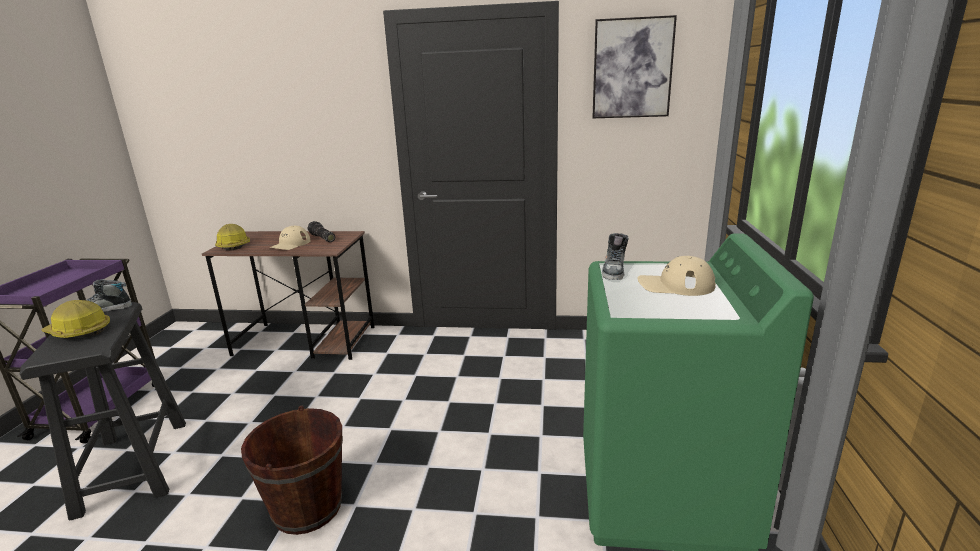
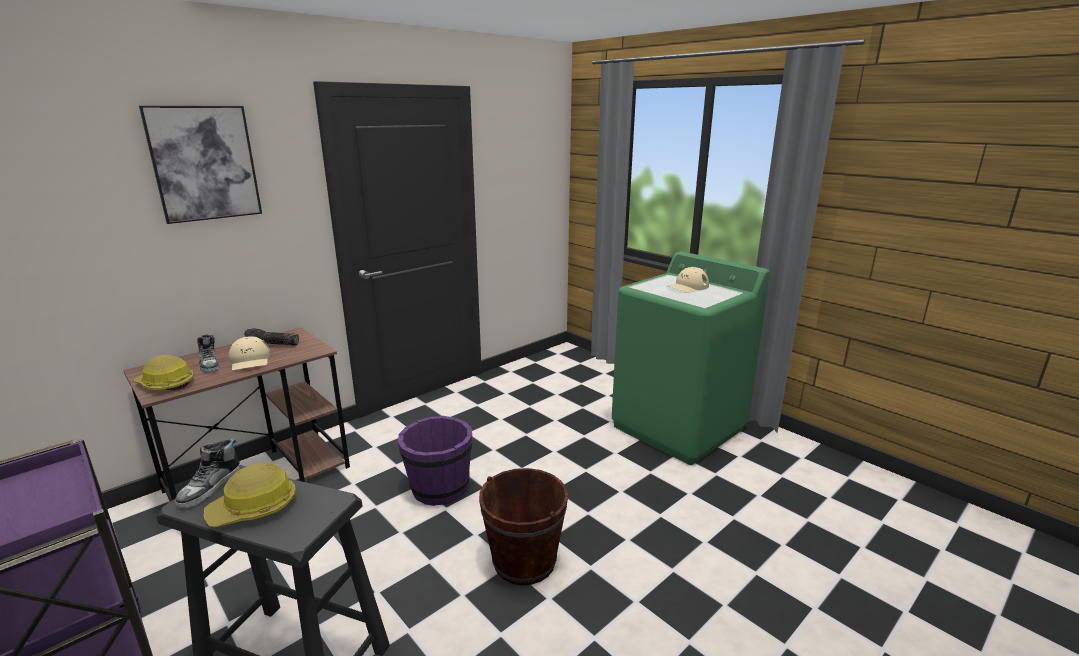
camera: 50 degrees left, 0 degrees up
picture [593,15,677,118] -> picture moved to [139,105,262,224]
shoe [602,233,628,280] -> shoe moved to [197,335,220,372]
none -> purple bucket [398,416,473,506]

